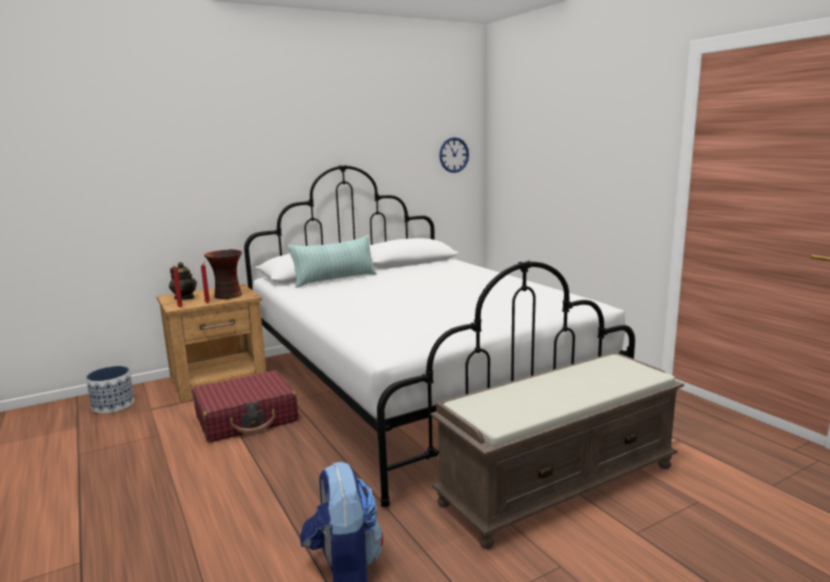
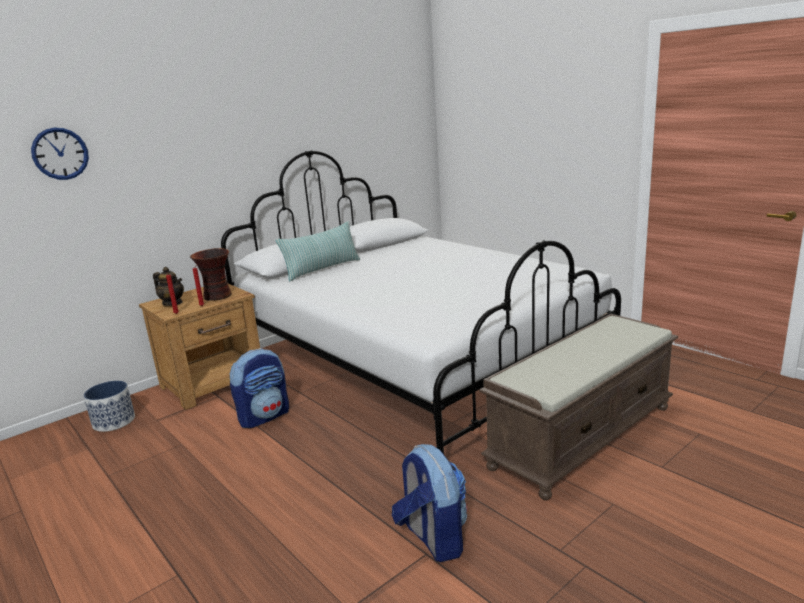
camera: 10 degrees left, 5 degrees up
red suitcase [192,370,298,442] -> backpack [230,348,289,428]
wall clock [439,137,469,173] -> wall clock moved to [31,128,89,180]

